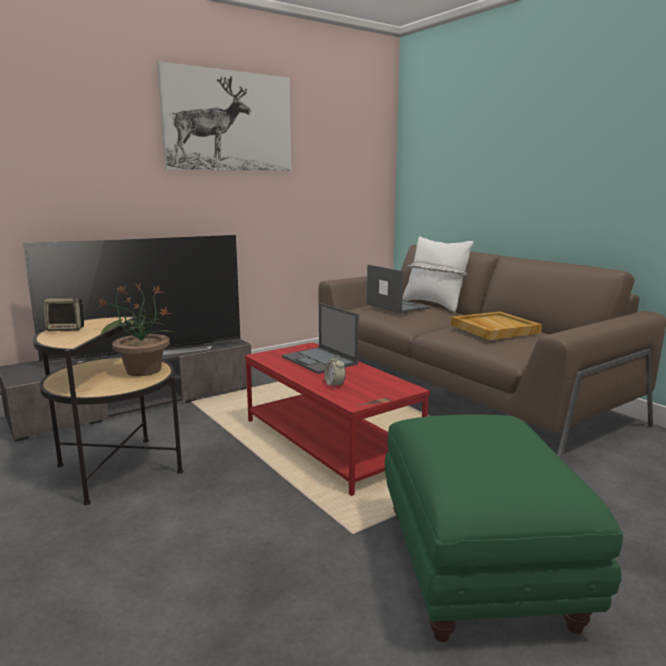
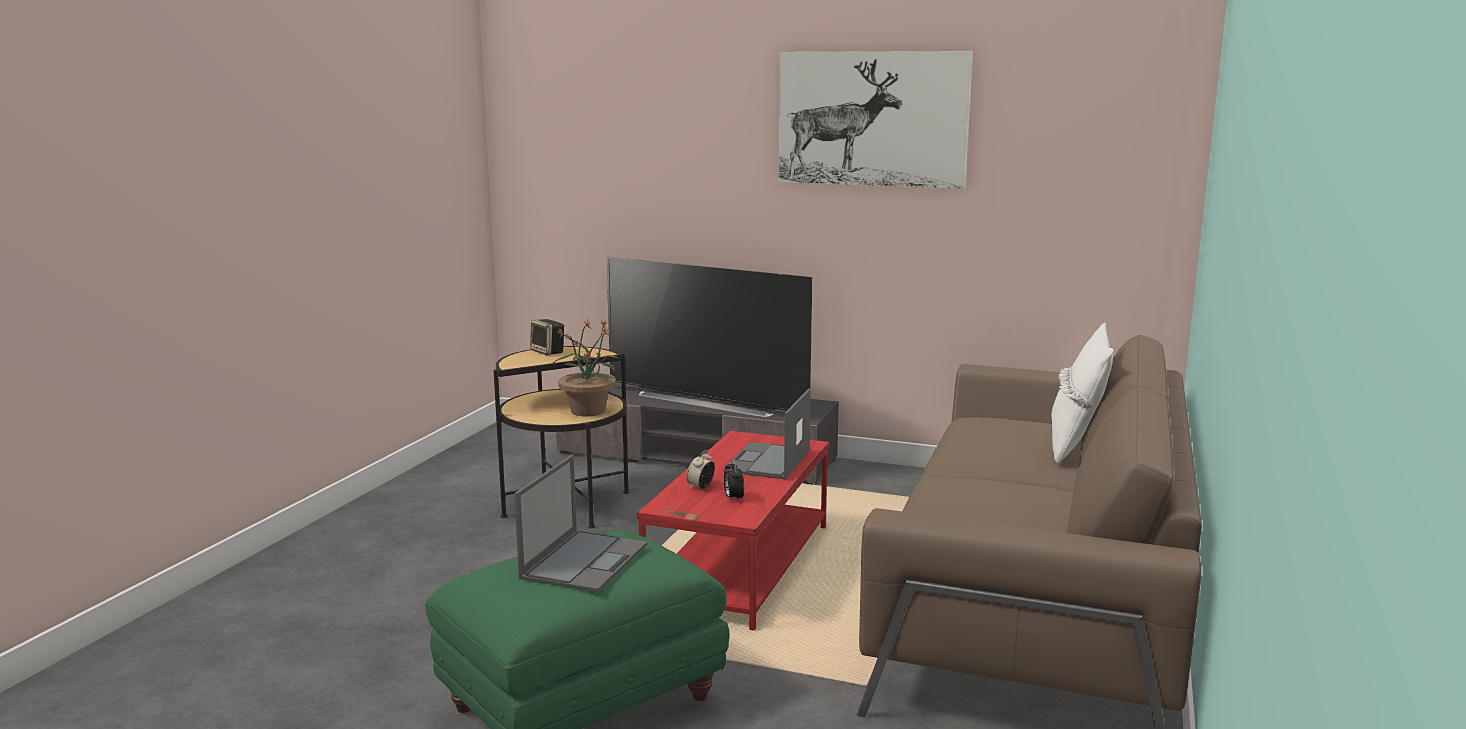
camera: 55 degrees right, 0 degrees up
laptop [367,265,430,313] -> laptop moved to [514,455,647,593]
beige tray [451,311,542,340] -> none
none -> alarm clock [724,460,744,502]

